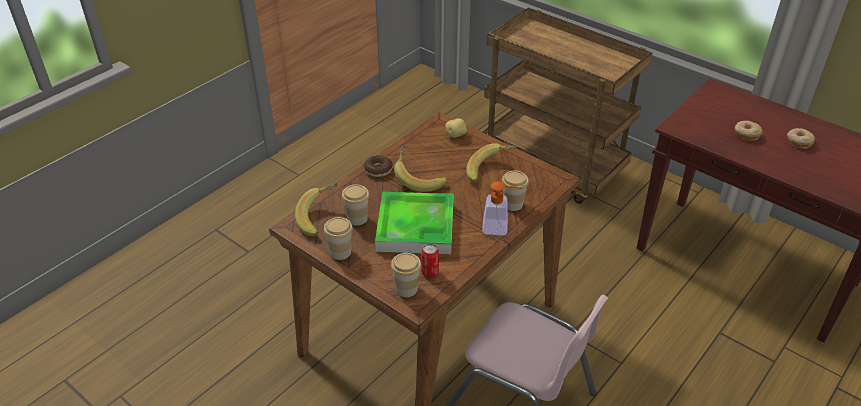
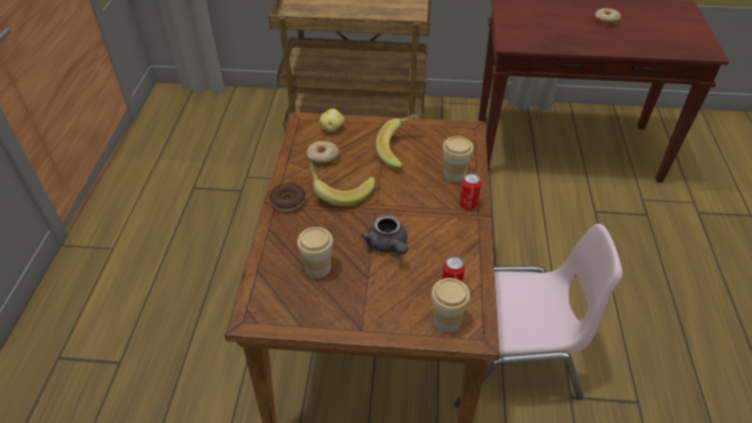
camera: 35 degrees left, 5 degrees up
banana [295,183,338,236] -> none
cup [324,217,353,260] -> none
tray [375,192,454,254] -> grey teapot [362,215,408,255]
soap dispenser [482,181,522,236] -> can [459,173,481,210]
donut [735,121,763,141] -> donut moved to [307,141,340,167]

